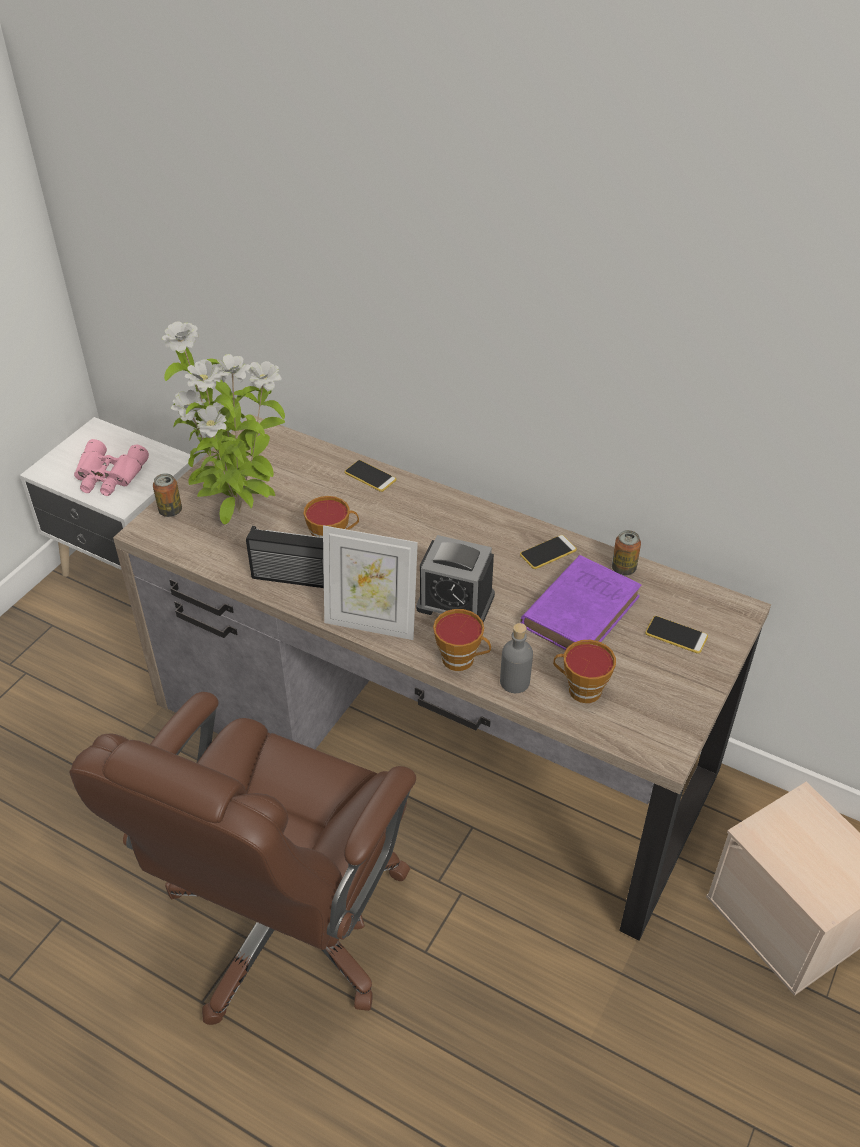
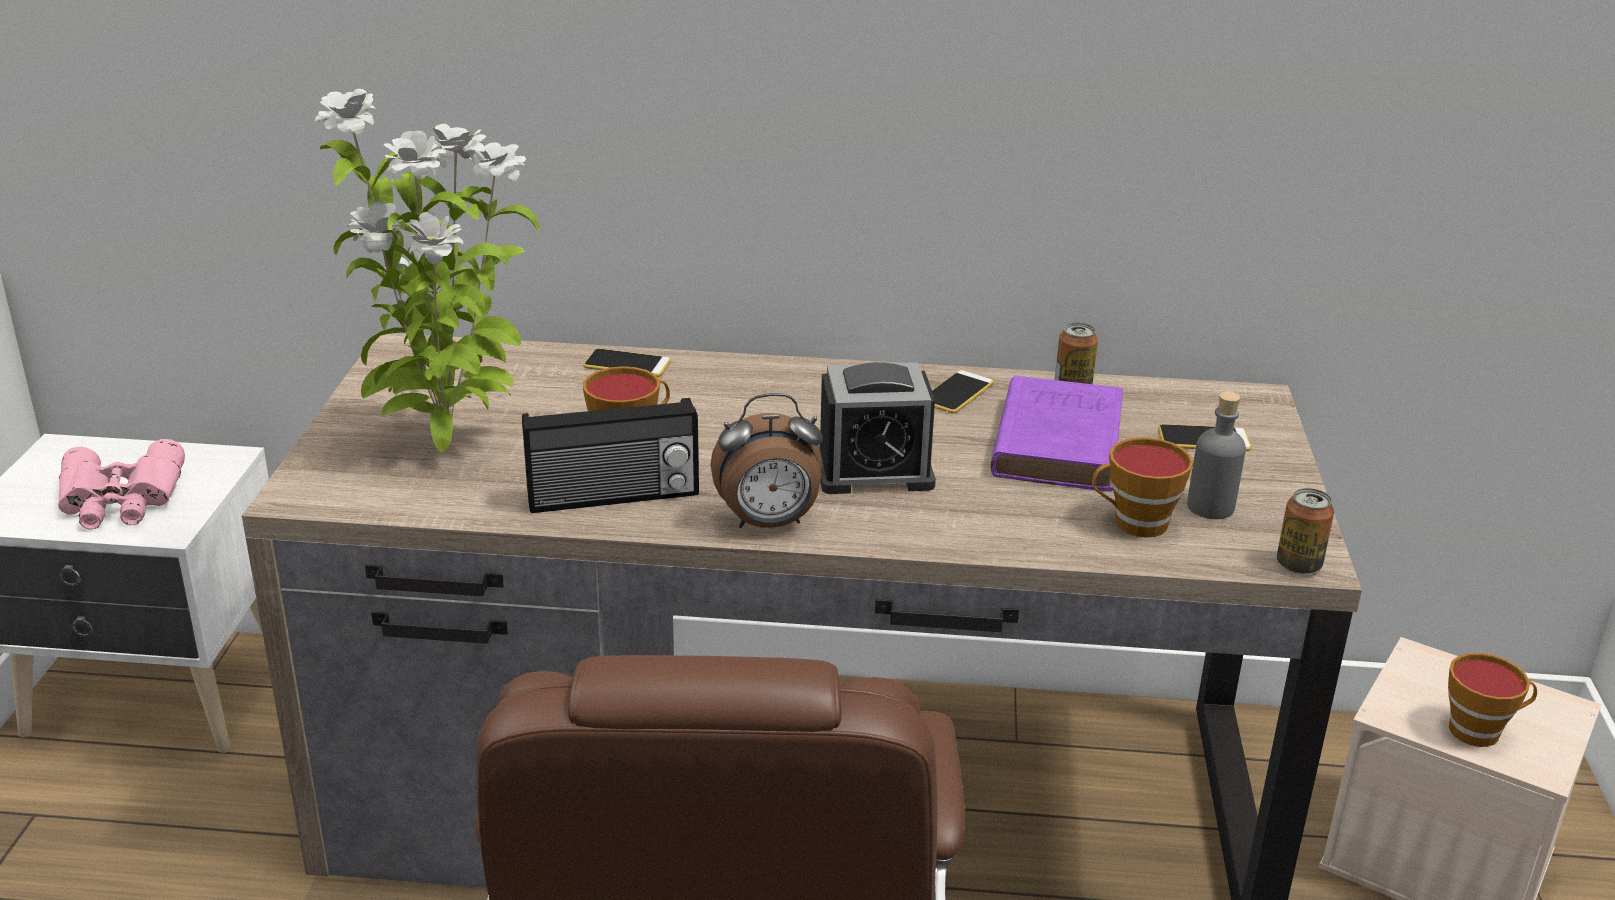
camera: 25 degrees left, 15 degrees down
can [153,473,182,517] -> can moved to [1277,488,1334,574]
picture frame [323,525,418,640] -> alarm clock [710,393,822,528]
cup [433,609,491,671] -> cup moved to [1448,653,1537,747]
grey bottle [500,623,533,693] -> grey bottle moved to [1187,391,1246,519]

